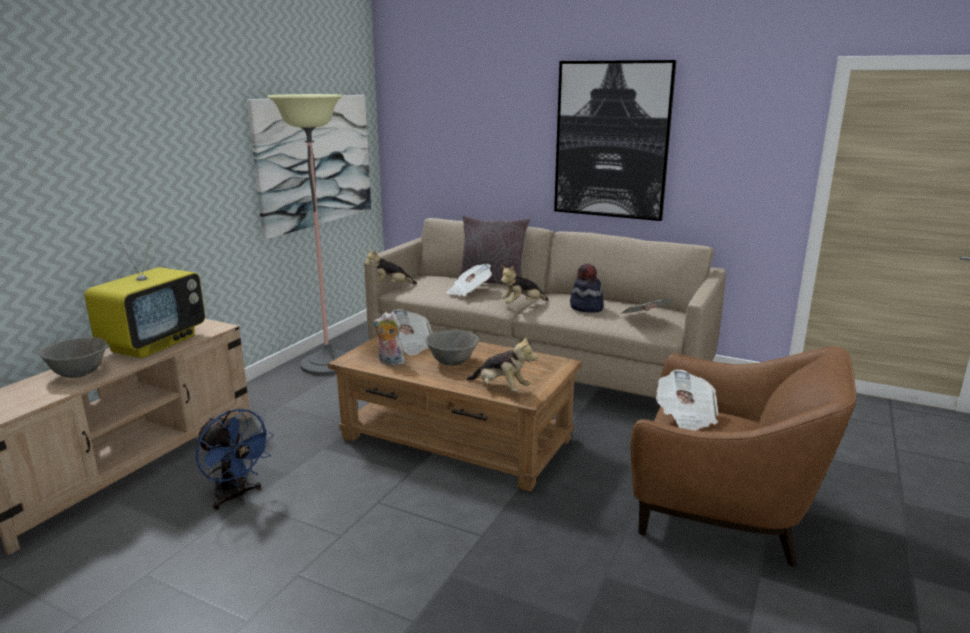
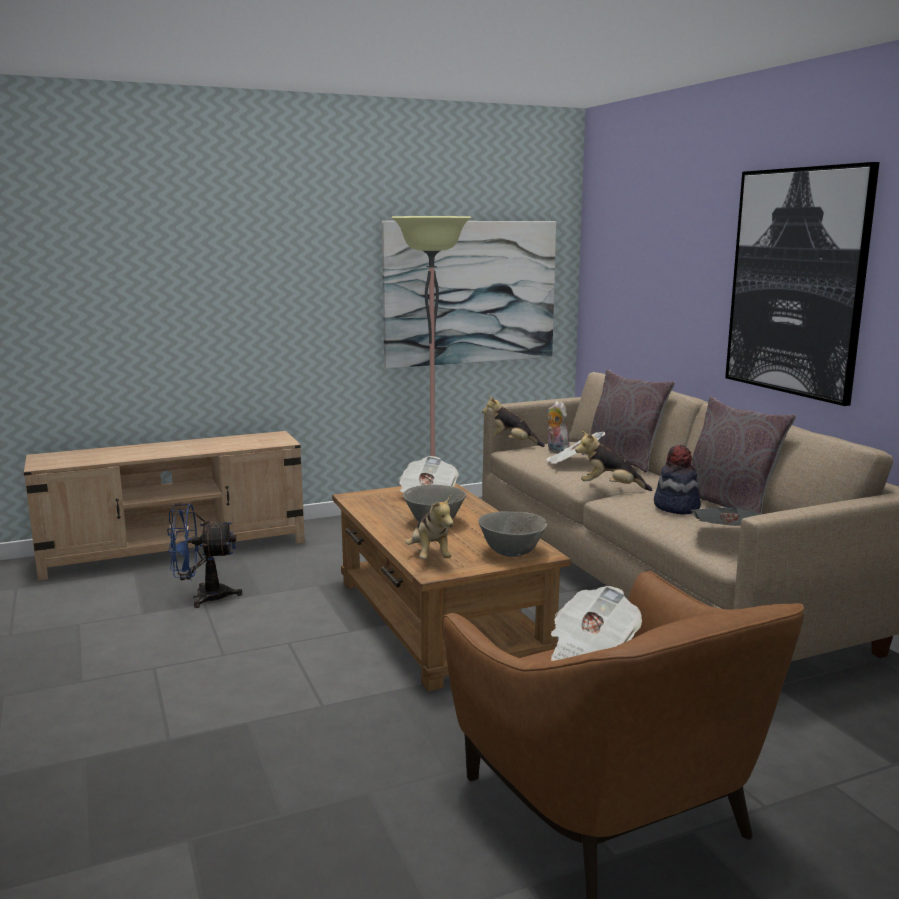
camera: 40 degrees right, 5 degrees down
grey bowl [39,337,107,378] -> grey bowl moved to [478,511,547,557]
television [84,235,205,358] -> none
blue fan [196,409,274,510] -> blue fan turned 90 degrees clockwise [167,504,243,608]
plush toy [373,312,405,366] -> plush toy moved to [548,401,569,453]
none -> grey pillow [691,396,796,515]

